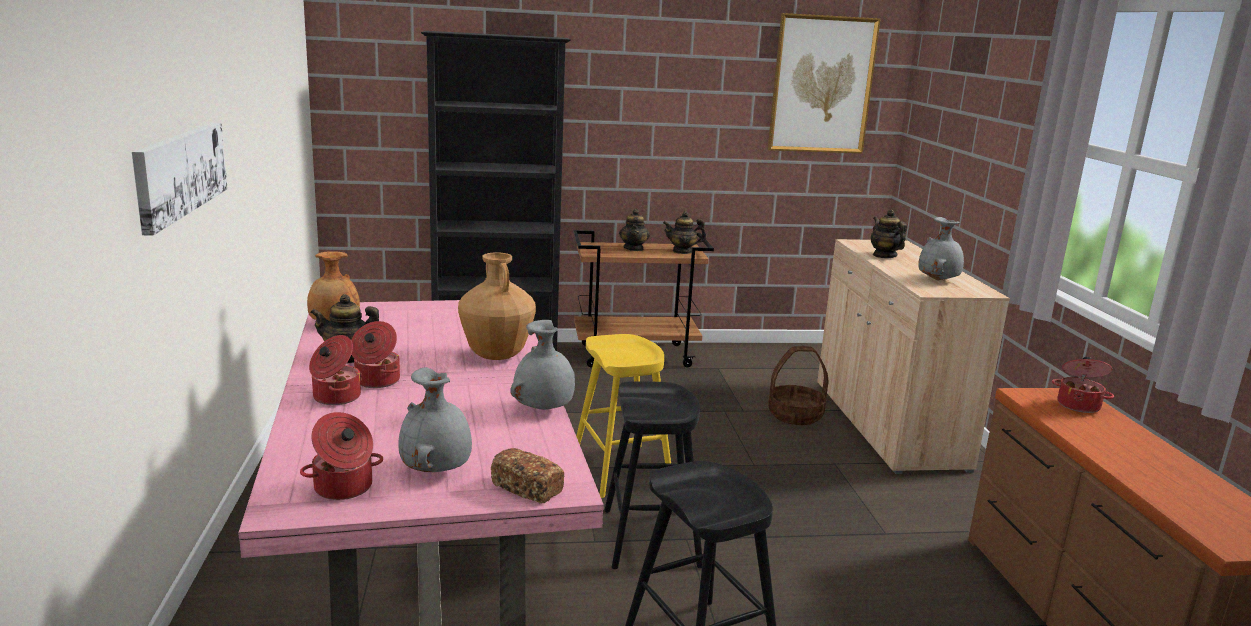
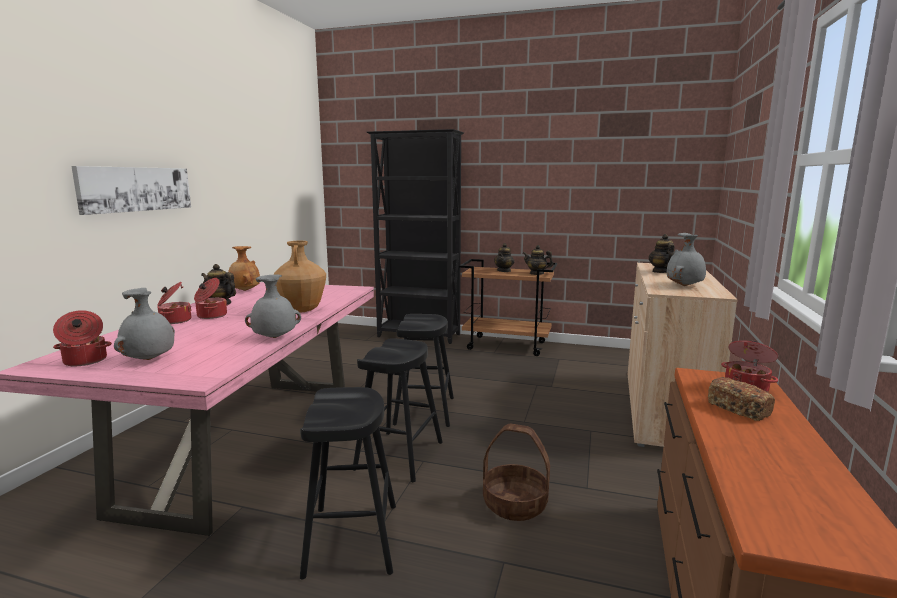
camera: 25 degrees right, 5 degrees down
bread [491,448,564,504] -> bread moved to [708,377,775,421]
yellow stool [576,334,671,498] -> black stool [393,314,454,427]
picture [768,13,880,153] -> none
basket [768,346,829,425] -> basket moved to [483,424,550,521]

